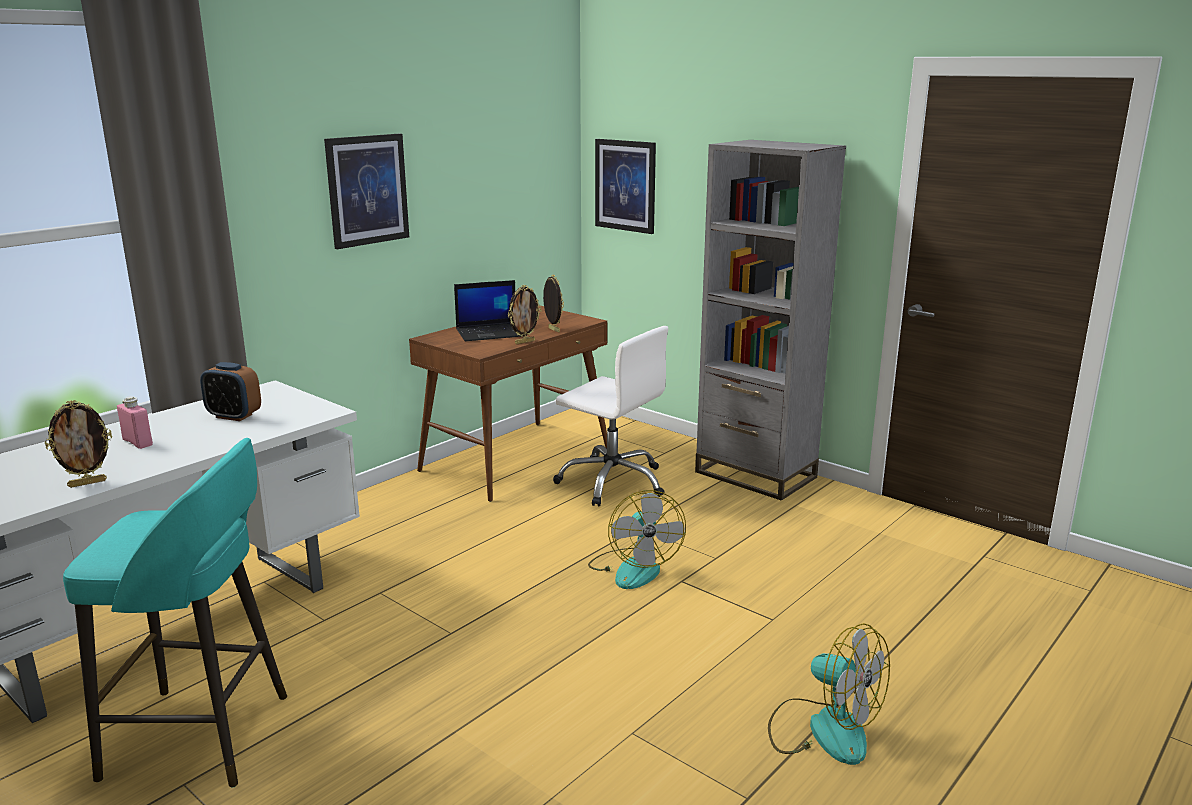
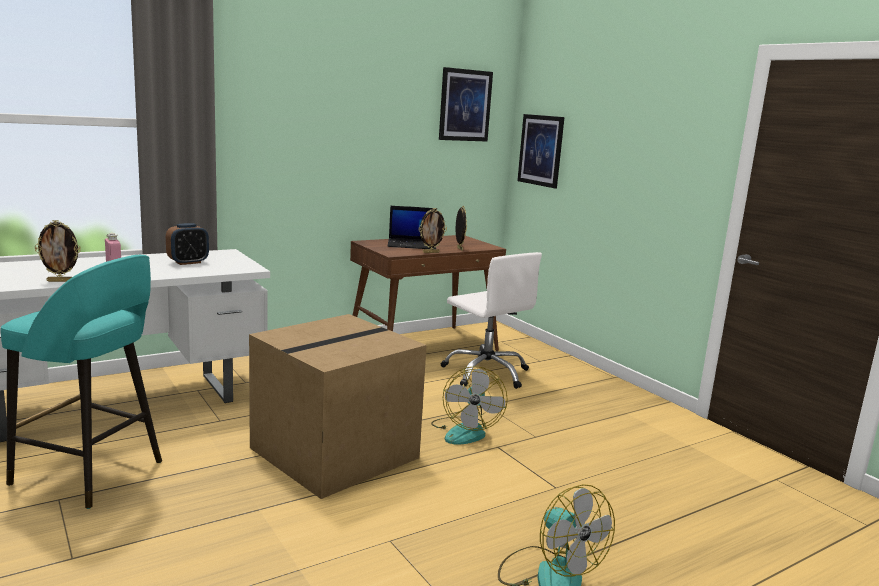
camera: 15 degrees right, 5 degrees down
alarm clock [200,362,261,421] -> alarm clock turned 75 degrees counterclockwise [166,223,209,265]
picture [324,134,409,249] -> picture moved to [439,67,493,141]
grey bookcase [695,140,846,501] -> none
none -> cardboard box [249,314,427,499]

